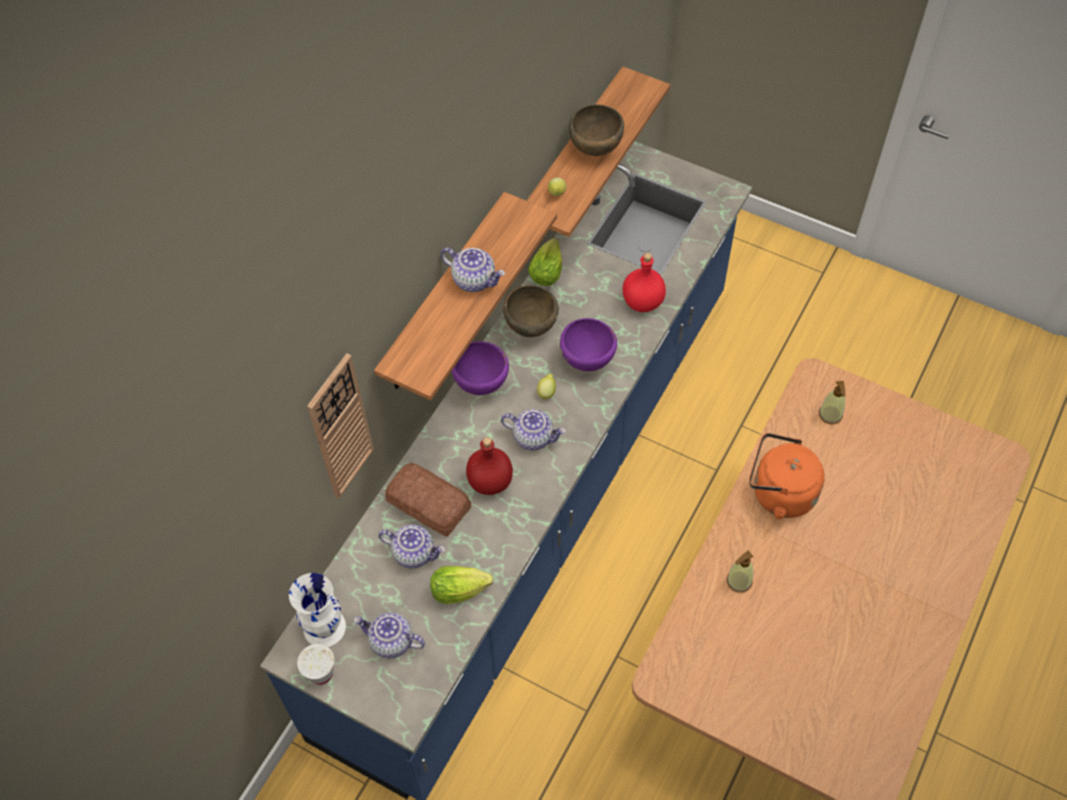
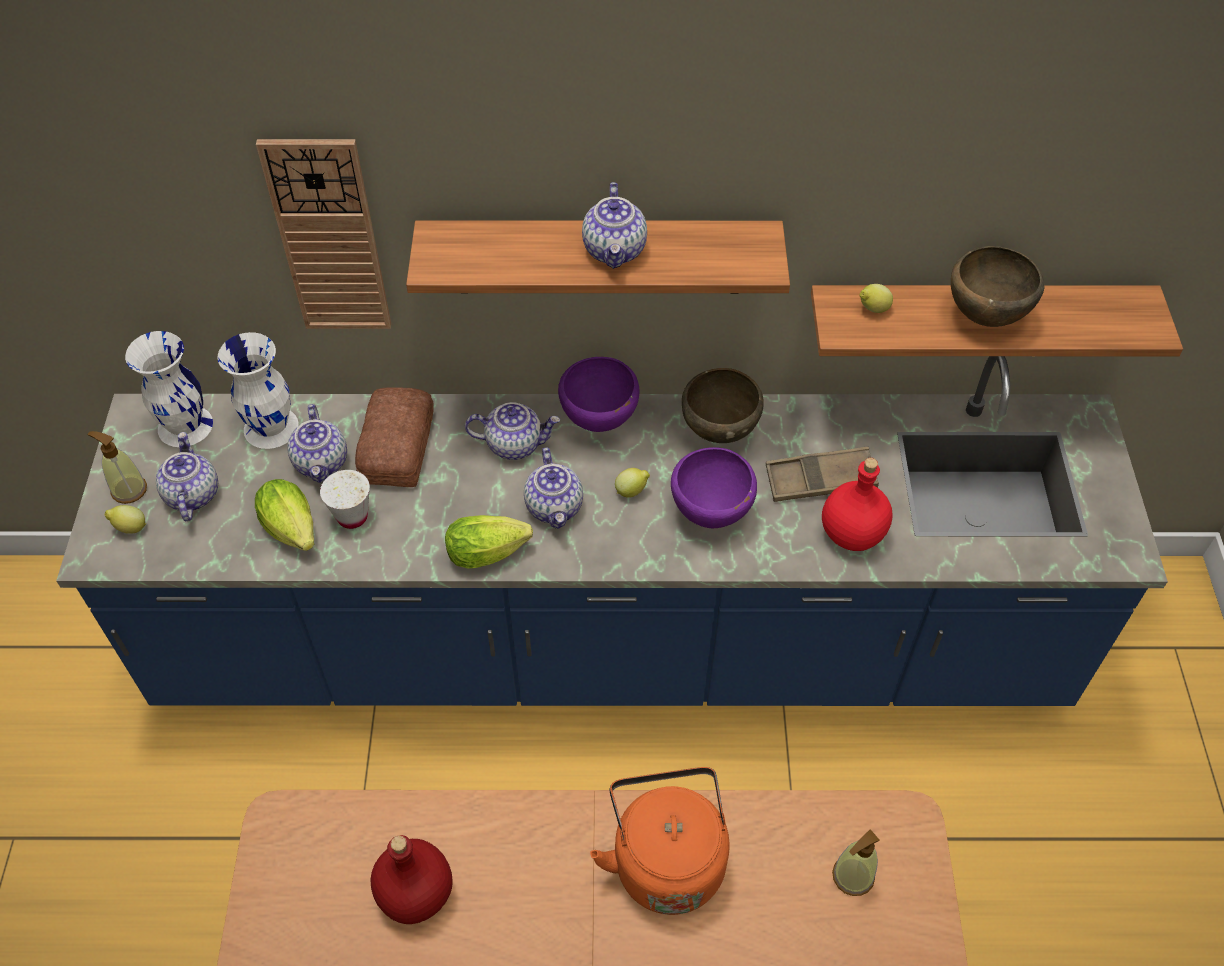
camera: 60 degrees right, 5 degrees down
white cup [297,644,334,685] -> white cup moved to [320,470,370,529]
red bottle [466,437,513,495] -> red bottle moved to [370,835,453,924]
lettuce [528,238,562,286] -> lettuce moved to [445,515,533,569]
soap dispenser [727,551,754,593] -> soap dispenser moved to [87,431,147,504]
none -> lemon [105,505,146,534]
none -> white vase [217,332,299,449]
none -> teapot [465,402,560,460]
none -> brown tray [766,447,879,502]

